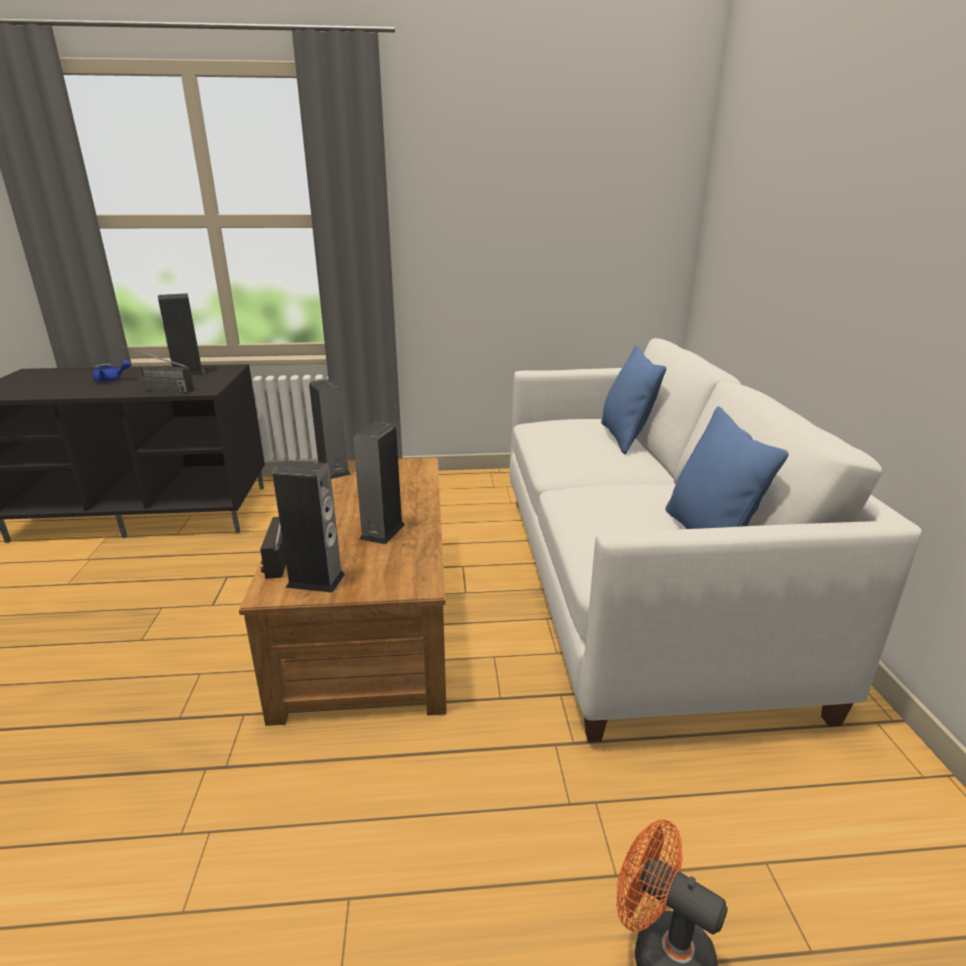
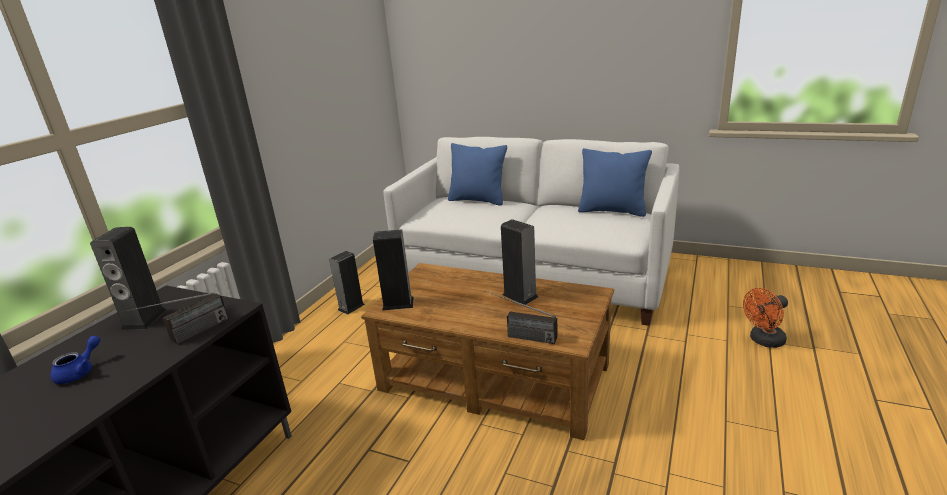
camera: 60 degrees left, 0 degrees up
speaker [273,460,345,593] -> speaker moved to [329,251,365,315]

